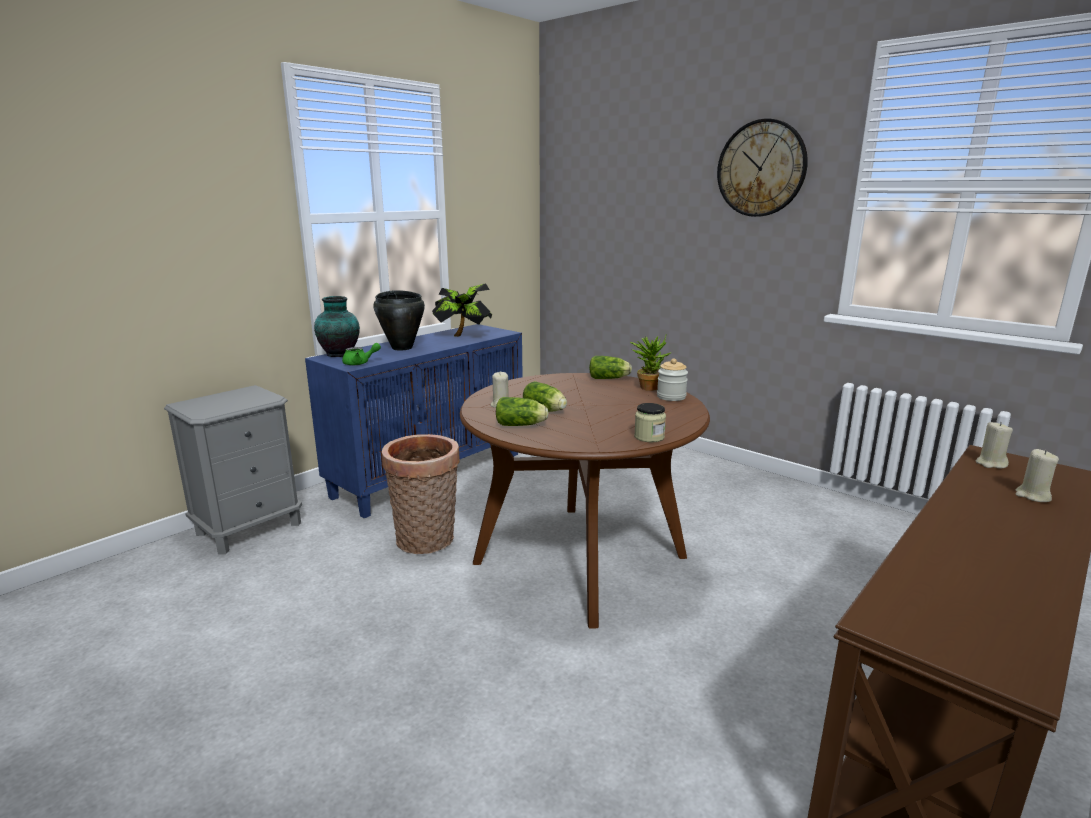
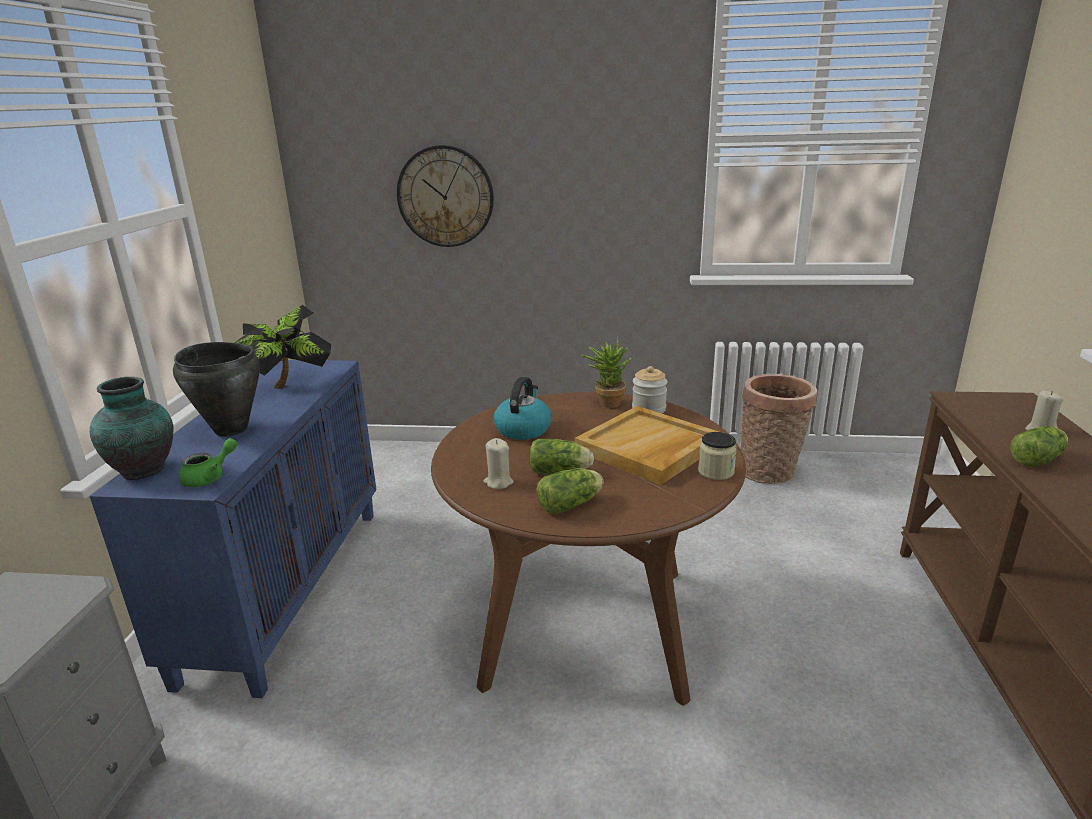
camera: 35 degrees left, 5 degrees up
basket [382,434,460,554] -> basket moved to [741,374,817,484]
lettuce [589,356,632,379] -> lettuce moved to [1010,426,1068,467]
wall clock [717,119,808,217] -> wall clock moved to [397,145,494,247]
beige candle [976,422,1013,468] -> none
none -> kettle [494,377,552,440]
none -> beige tray [575,406,719,485]

